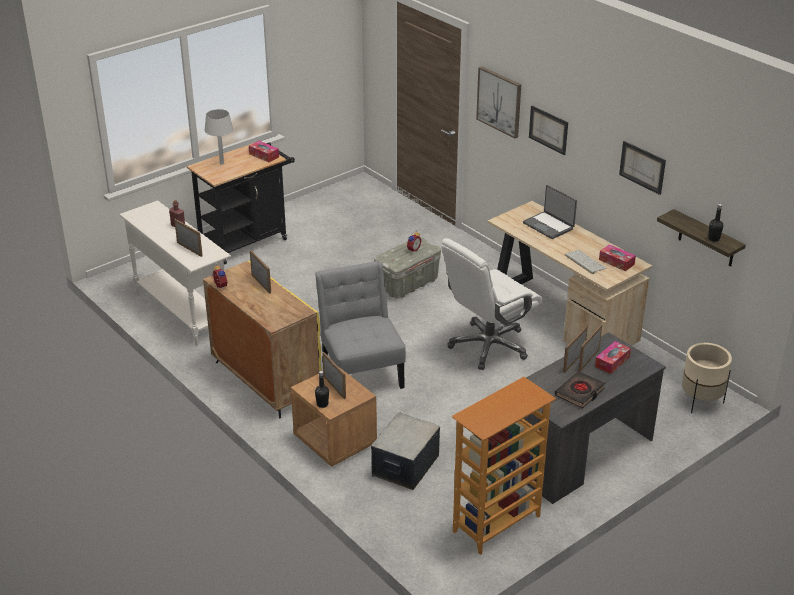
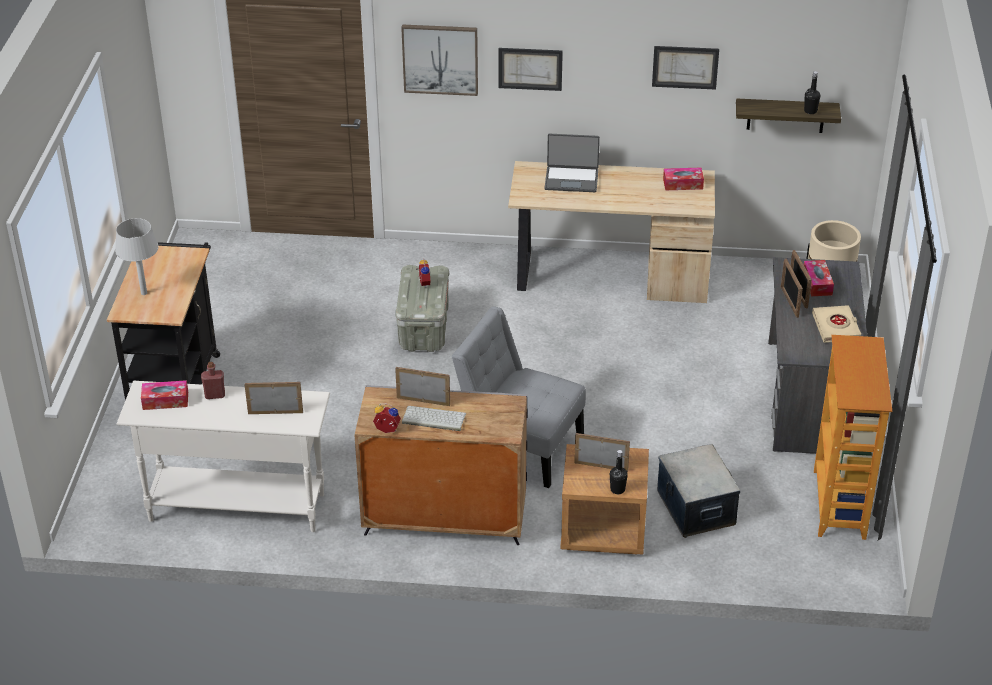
camera: 45 degrees left, 5 degrees up
yellow cabinet [203,261,322,418] -> grey cabinet [355,385,528,545]
tissue box [249,141,279,162] -> tissue box moved to [141,380,188,410]
white office chair [441,238,542,370] -> none
black book [555,371,605,408] -> beige book [812,305,861,343]
keyboard [565,250,607,274] -> keyboard moved to [402,406,466,431]

